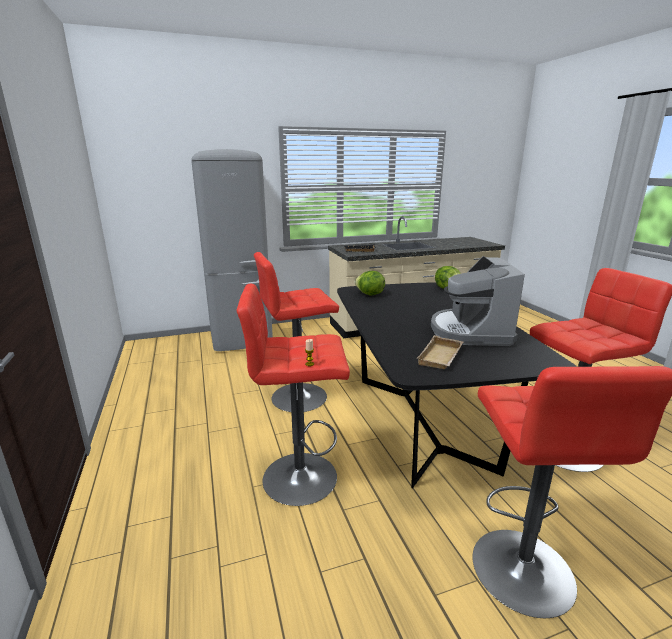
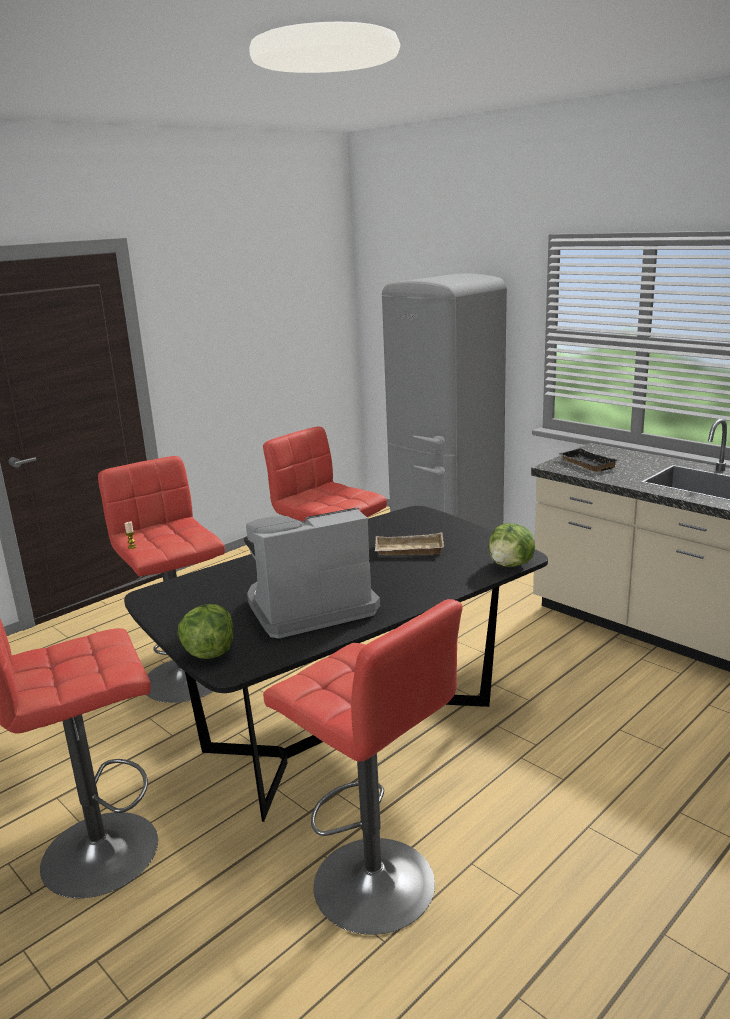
camera: 65 degrees right, 0 degrees up
lettuce [355,271,385,295] -> lettuce moved to [178,604,233,659]
beige tray [417,335,463,369] -> beige tray moved to [375,532,444,555]

